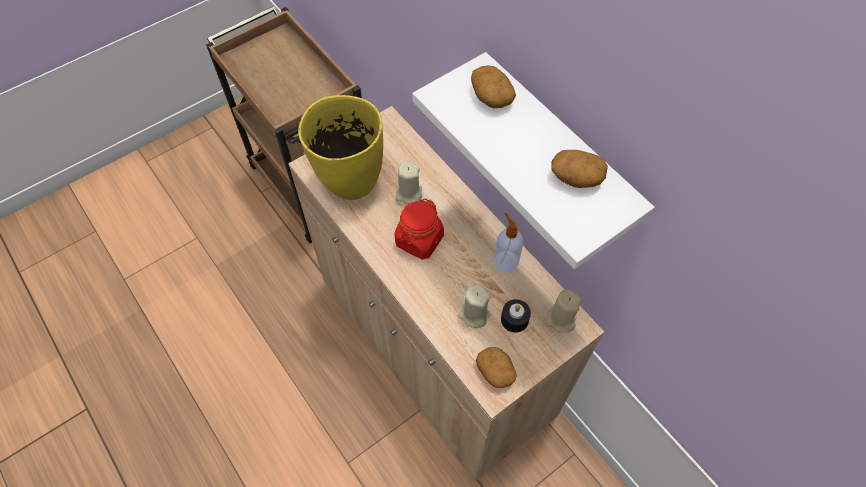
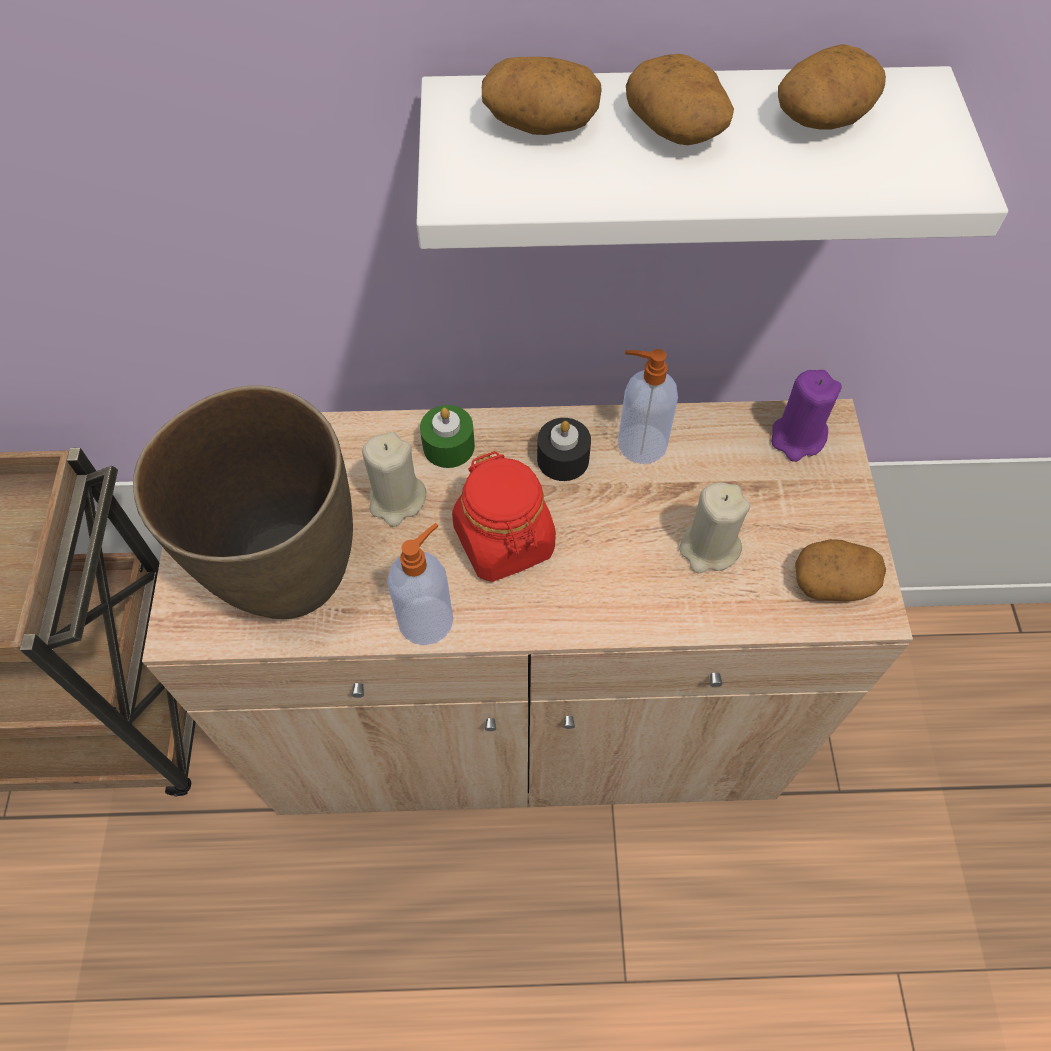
camera: 55 degrees left, 0 degrees up
yellow vase [298,95,383,200] -> brown vase [133,385,353,619]
black candle [501,299,531,333] -> black candle moved to [537,418,591,481]
beige candle [546,290,582,333] -> purple candle [771,370,842,462]
none -> soap dispenser [387,523,453,645]
none -> green candle [420,405,475,468]
none -> potato [626,54,734,145]

